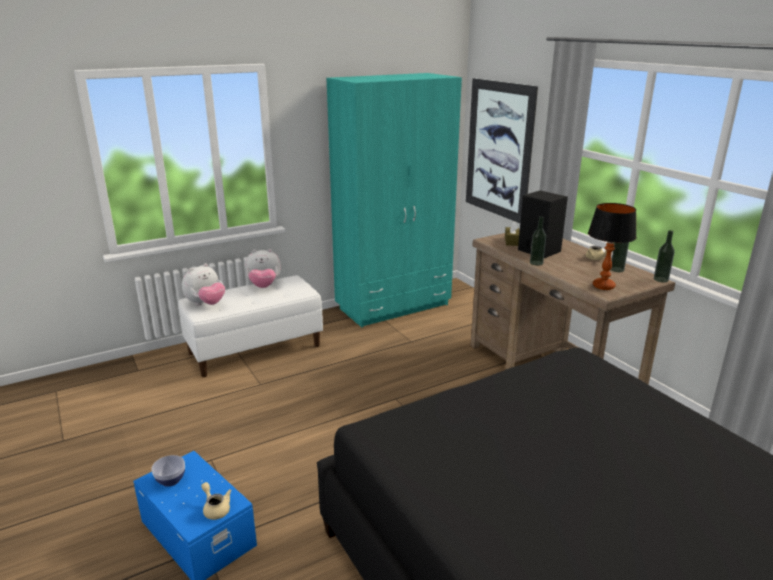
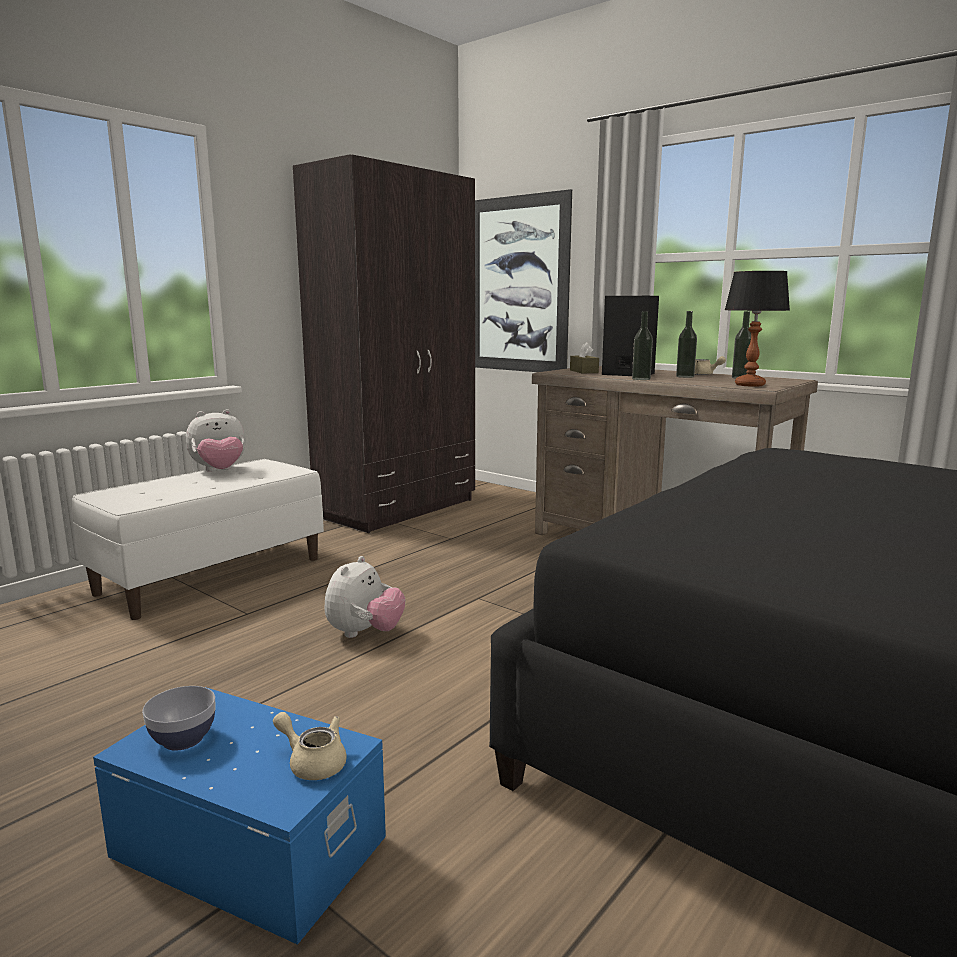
camera: 20 degrees left, 10 degrees down
plush toy [182,263,225,306] -> plush toy moved to [324,556,405,638]
turquoise wardrobe [327,73,462,327] -> brown wardrobe [293,154,475,533]
bottle [654,230,675,283] -> bottle moved to [676,311,697,378]

